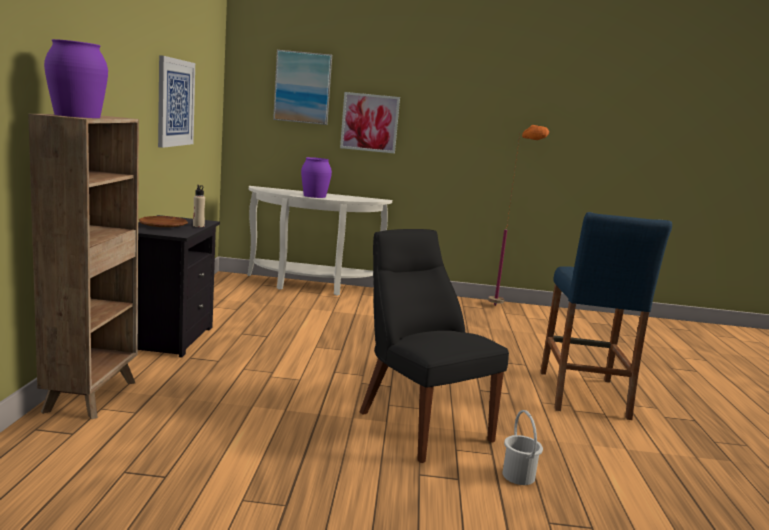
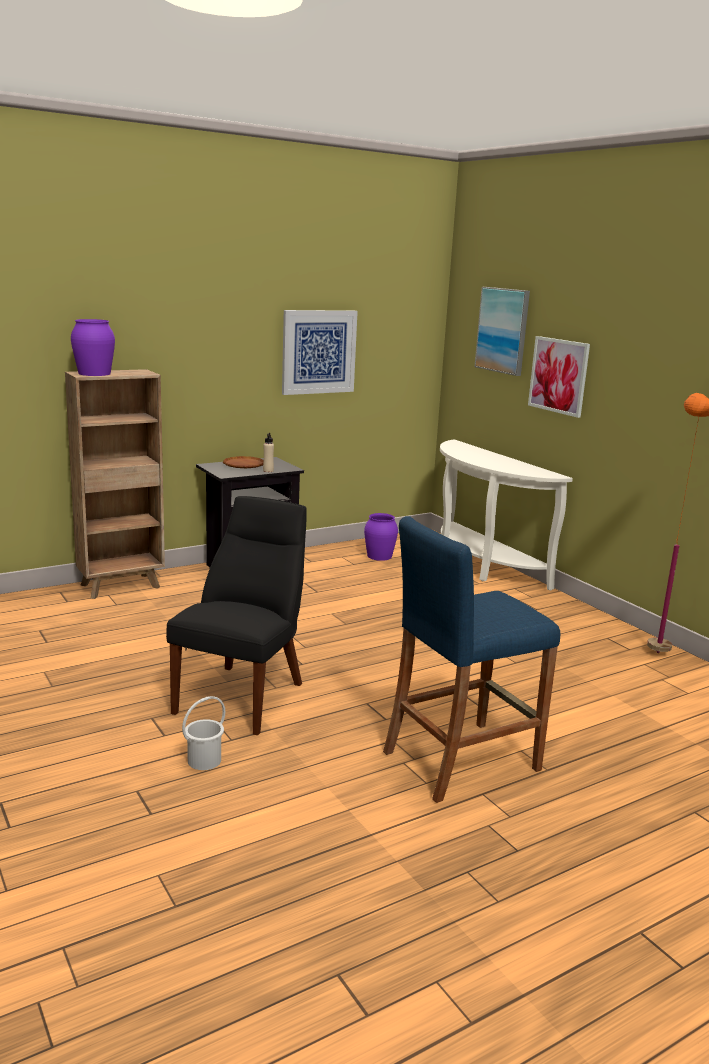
camera: 55 degrees right, 5 degrees up
purple vase [301,157,332,198] -> purple vase moved to [364,513,398,561]

